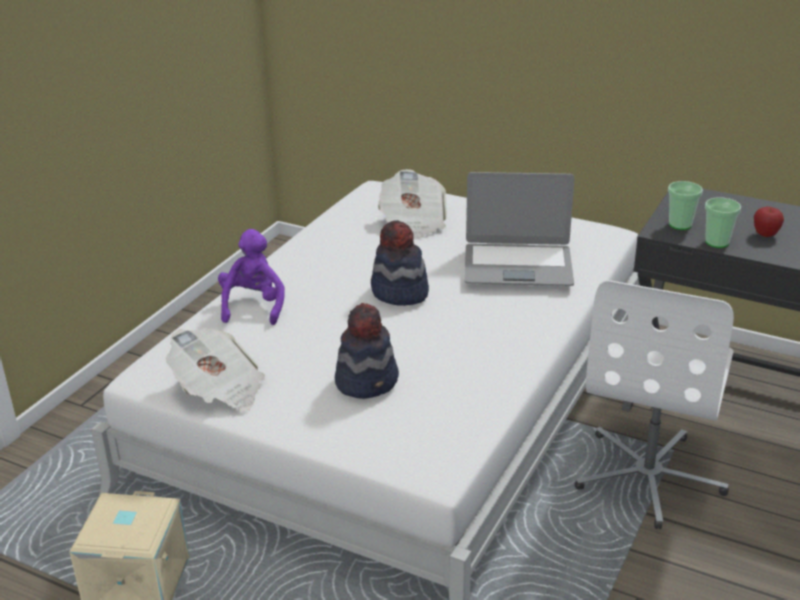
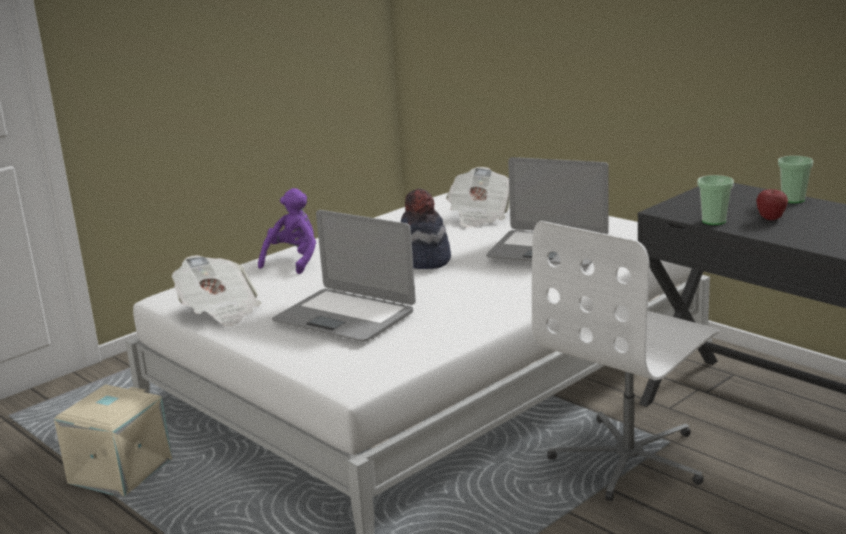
camera: 20 degrees right, 10 degrees down
hat [335,303,399,399] -> laptop [272,210,416,342]
cup [668,181,703,230] -> cup moved to [778,156,813,203]

